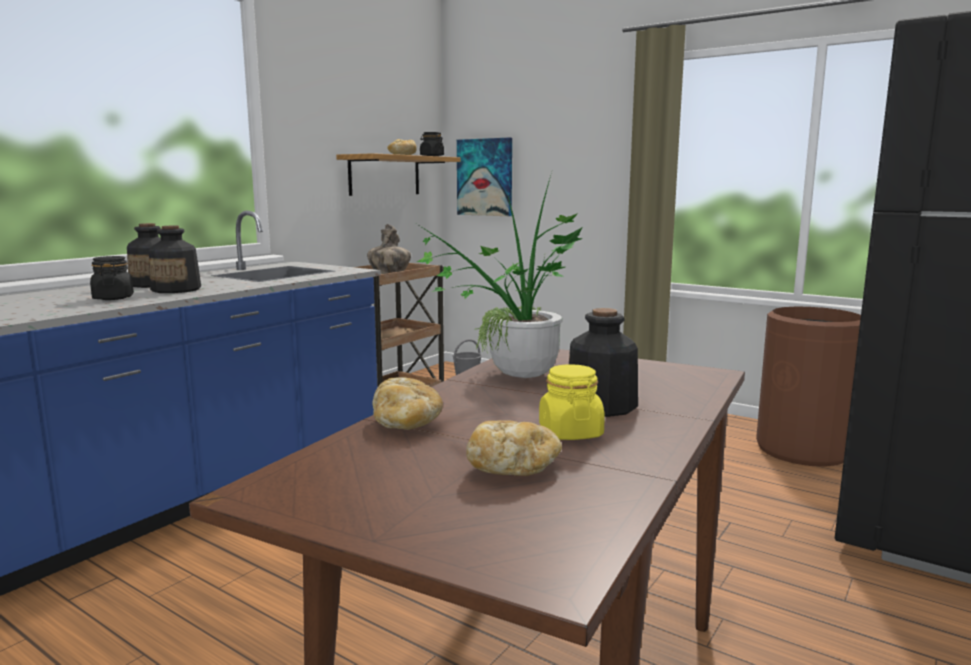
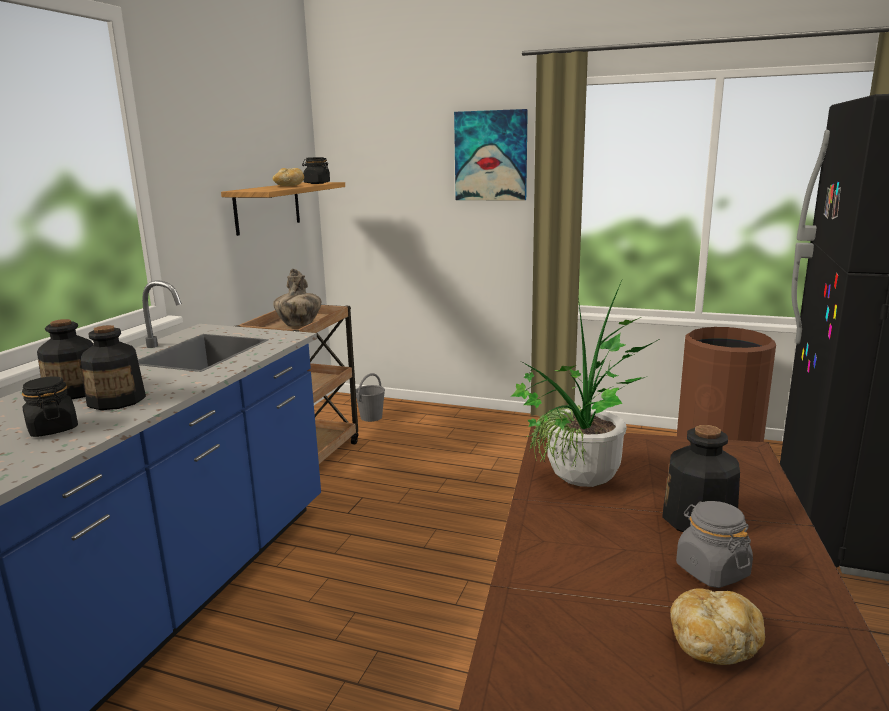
camera: 15 degrees left, 5 degrees up
bread [372,377,443,430] -> none
picture [457,137,512,216] -> picture moved to [454,109,528,201]
yellow jar [539,364,605,440] -> grey jar [676,501,753,588]

